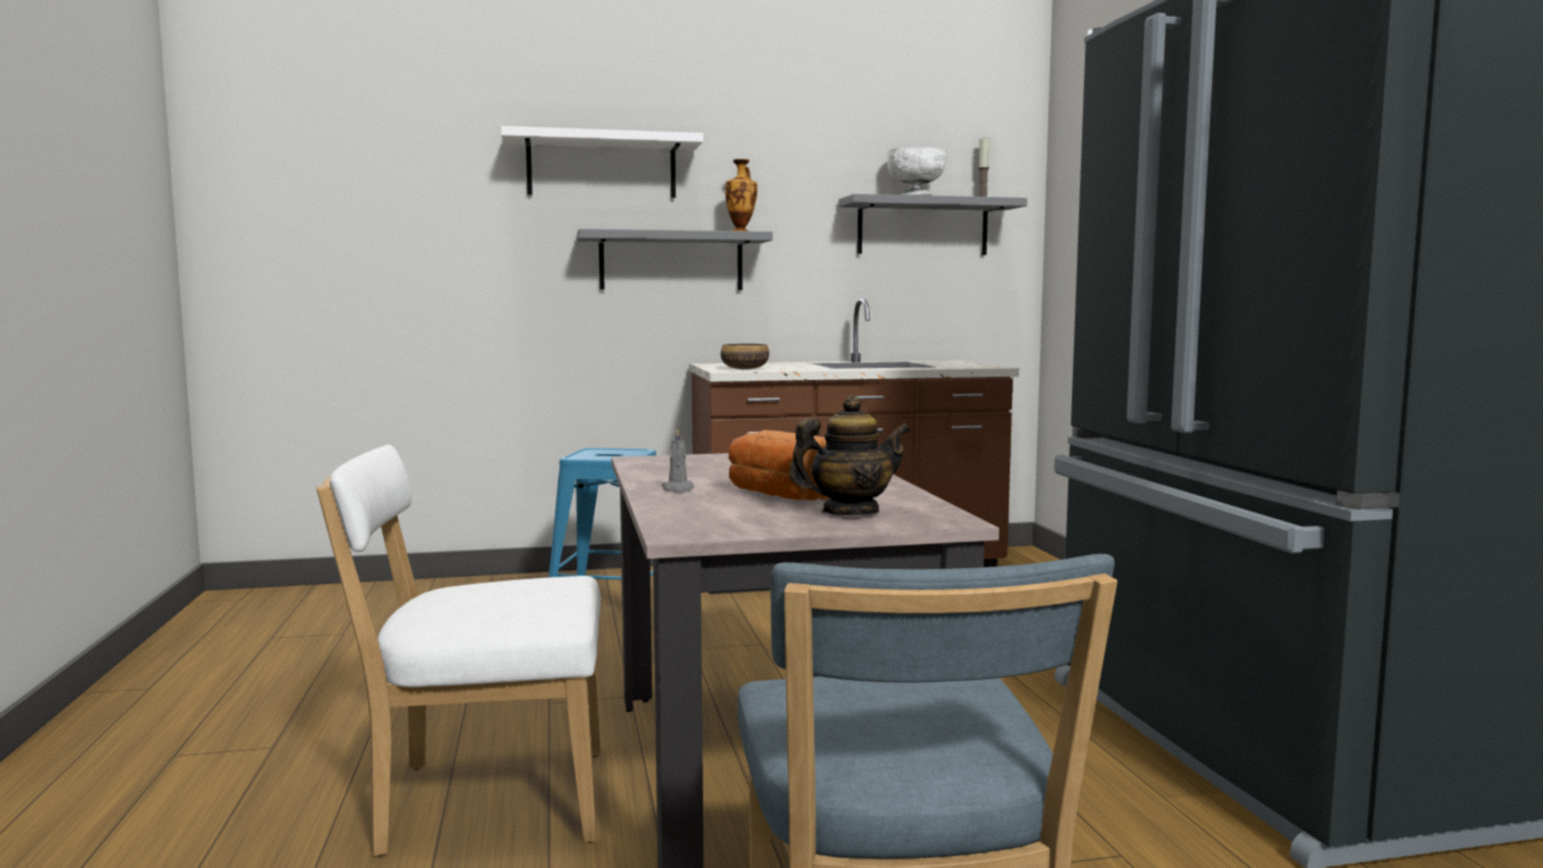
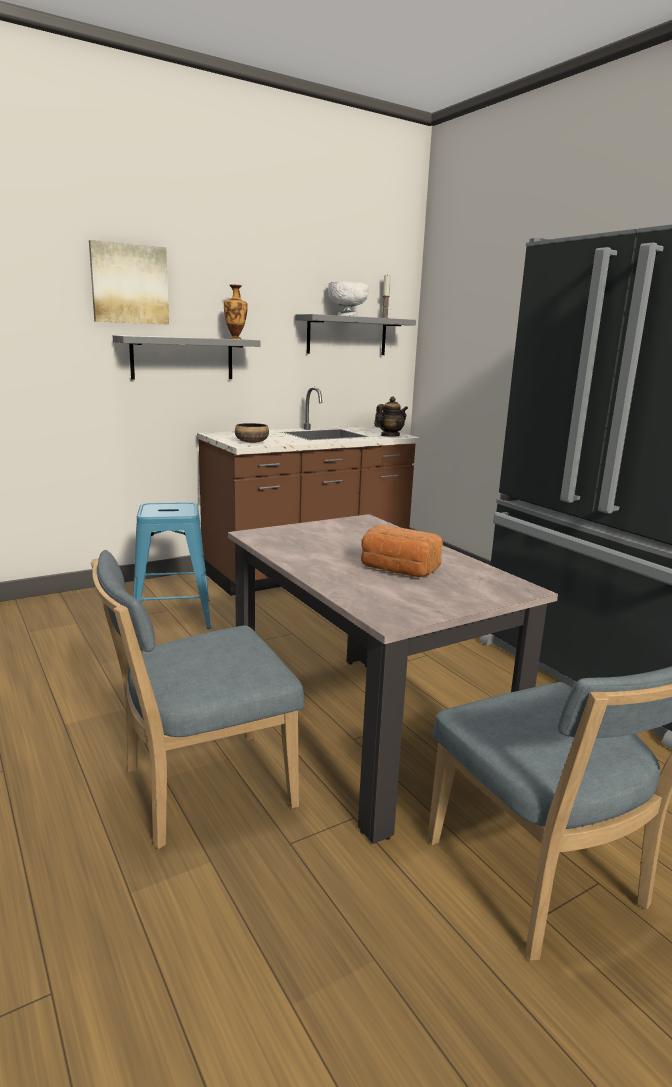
camera: 20 degrees left, 10 degrees up
white chair [316,445,601,856] -> blue chair [91,550,304,849]
white shelf [501,126,703,198] -> picture [89,240,169,325]
grey candle [662,427,693,493] -> none
teapot [788,395,910,515] -> teapot moved to [374,397,408,436]

